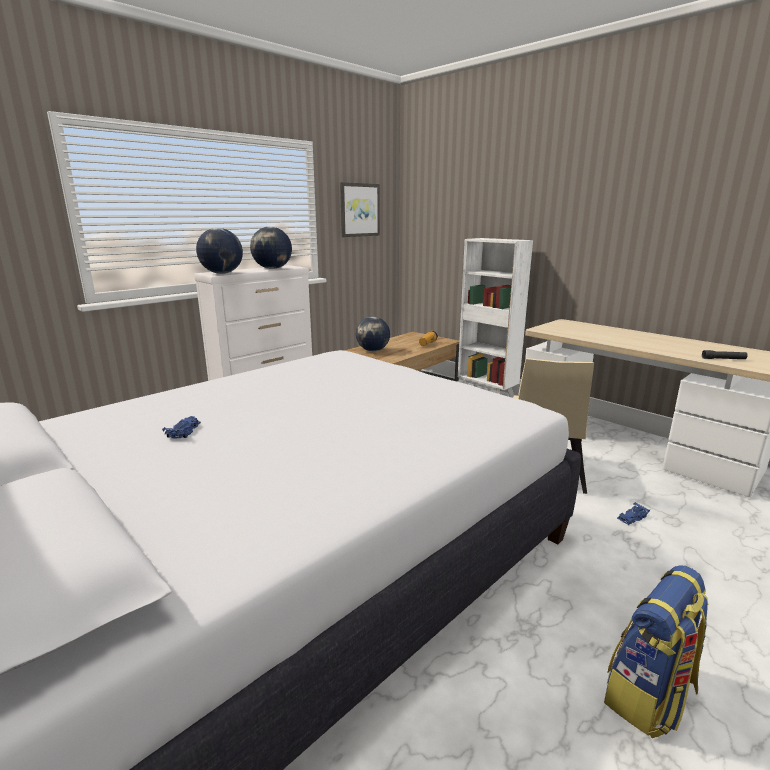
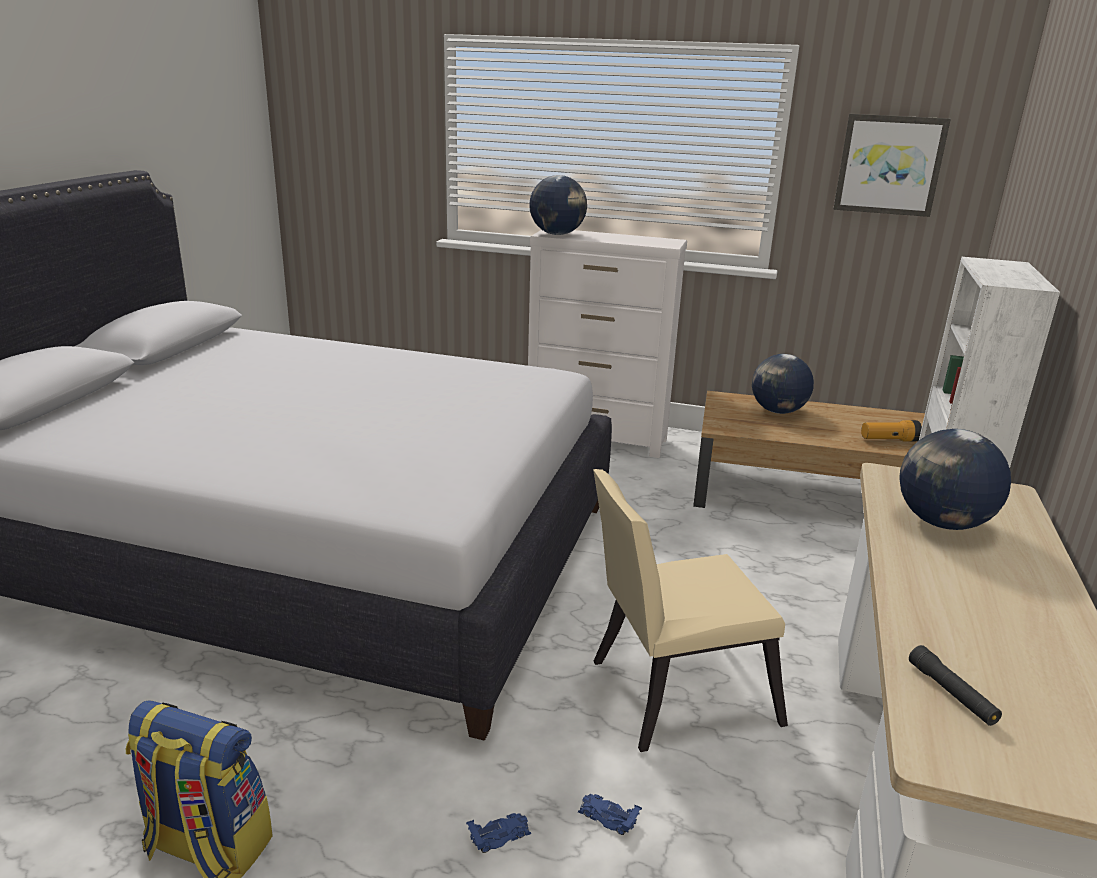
camera: 60 degrees right, 5 degrees up
blue toy car [162,416,201,438] -> blue toy car moved to [466,813,531,853]
globe [250,227,292,269] -> globe moved to [899,429,1011,530]

